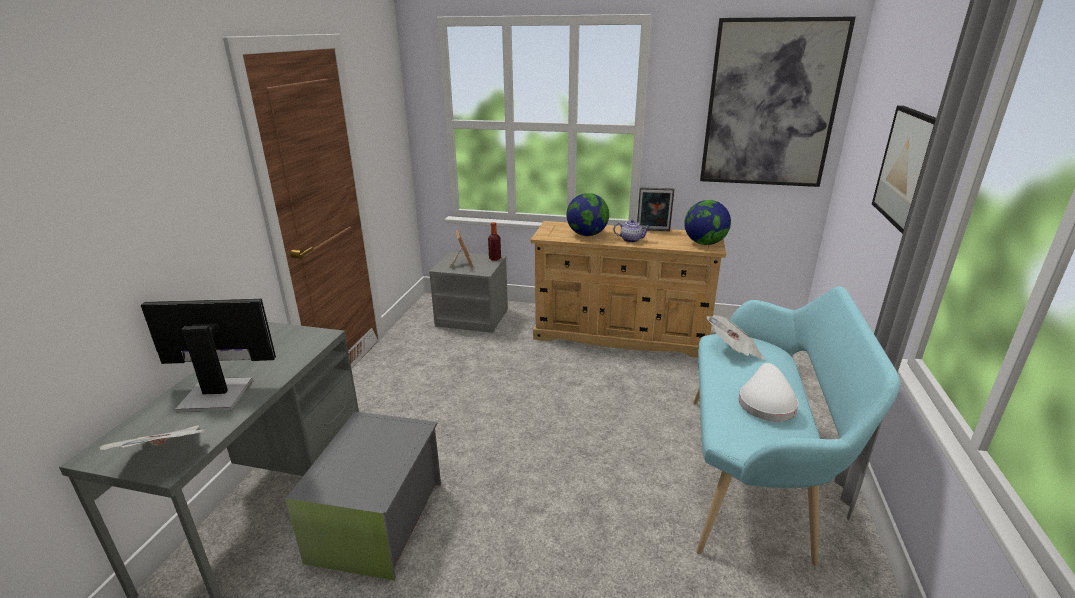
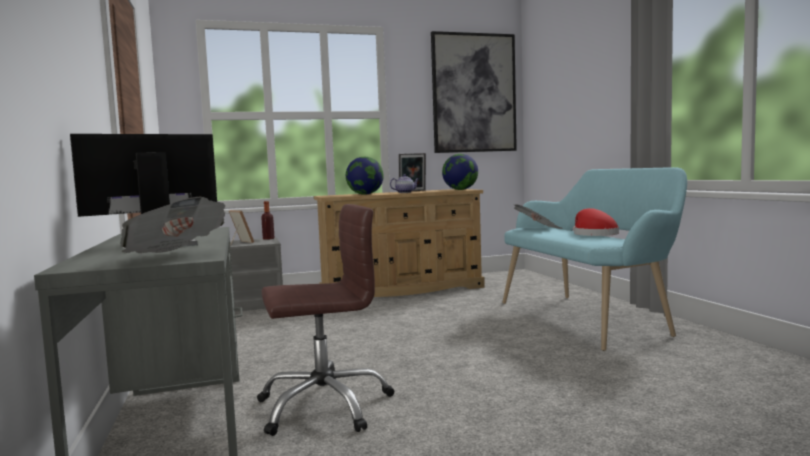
camera: 30 degrees left, 20 degrees down
grey storage box [285,412,441,580] -> brown office chair [257,204,394,436]
white hat [738,363,799,422] -> red hat [573,208,619,236]
picture [872,105,936,234] -> none

